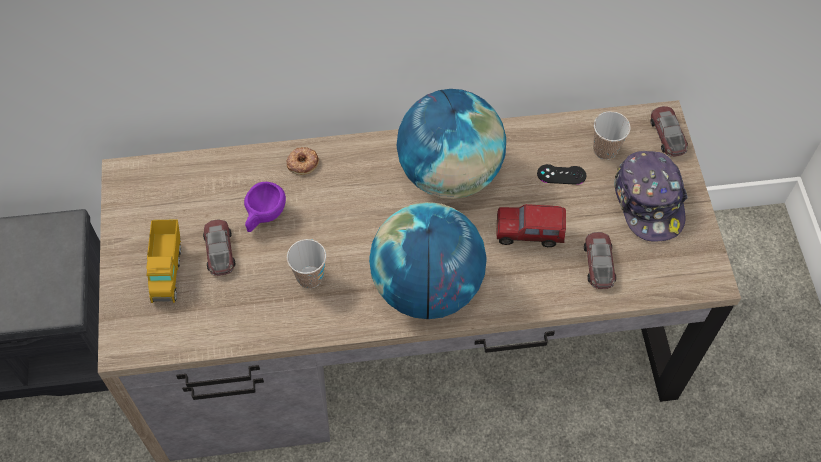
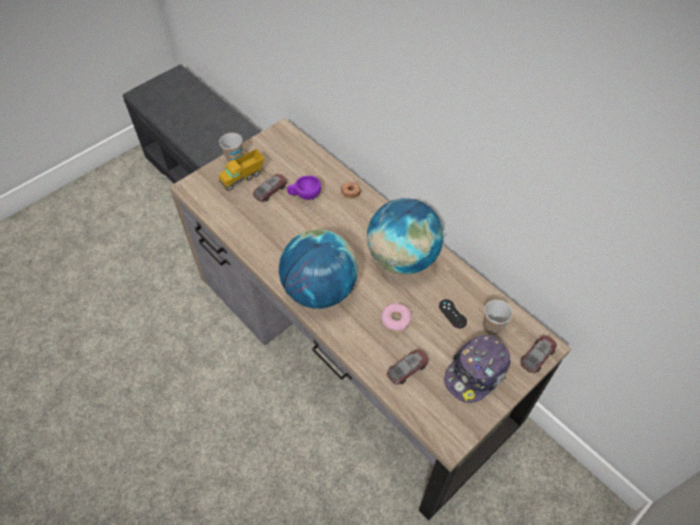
camera: 55 degrees right, 5 degrees down
cup [287,239,326,289] -> cup moved to [219,133,242,162]
toy truck [496,204,566,247] -> donut [381,303,412,333]

